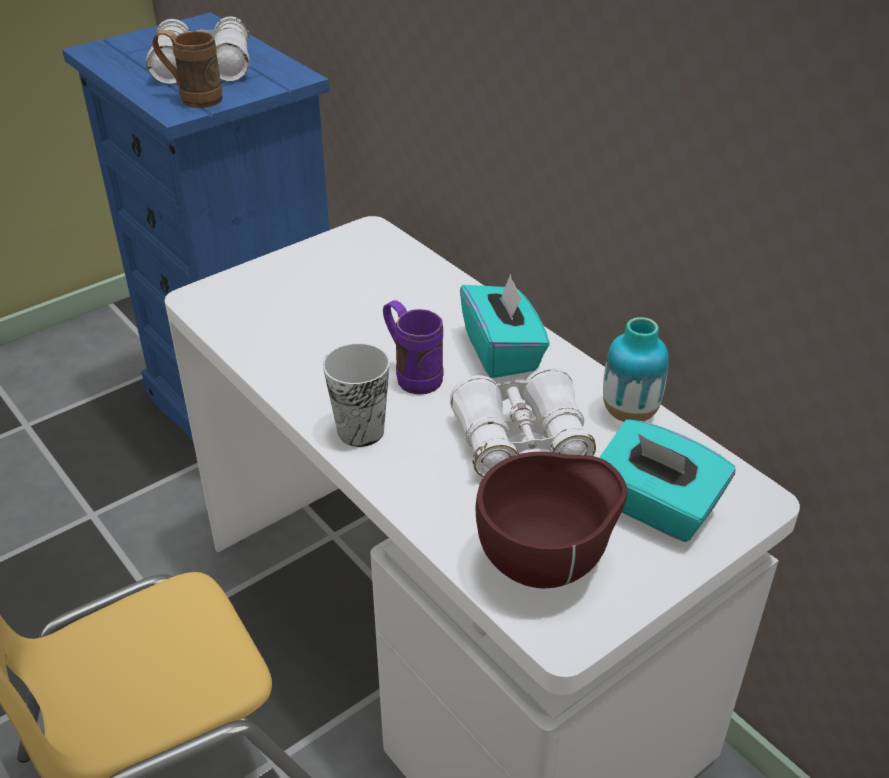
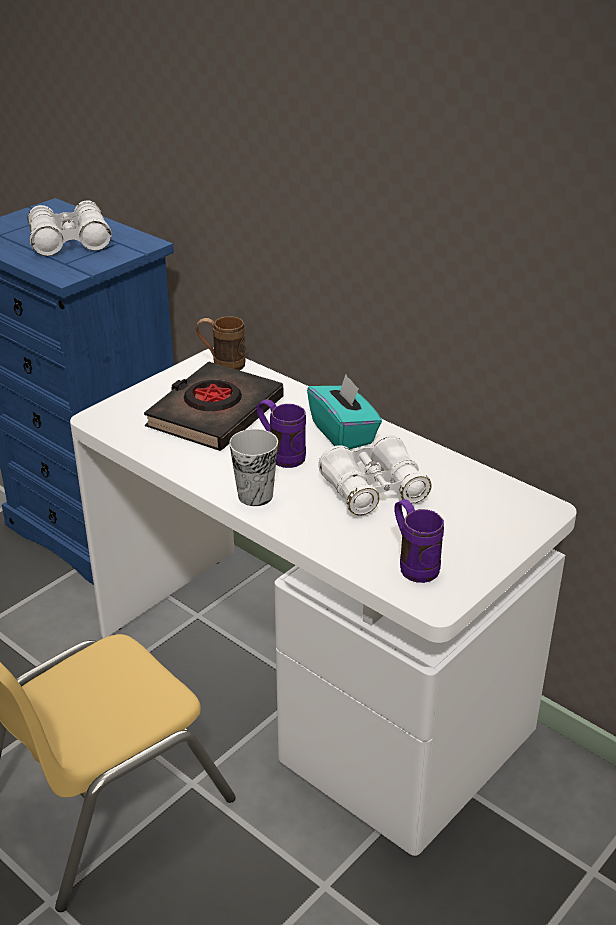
camera: 10 degrees left, 5 degrees down
brown mug [152,30,222,108] -> brown mug moved to [196,316,246,370]
brown bowl [476,452,628,588] -> purple mug [394,499,444,583]
turquoise tissue box [599,419,736,542] -> none
vase [603,317,669,422] -> none
none -> black book [144,361,283,451]

